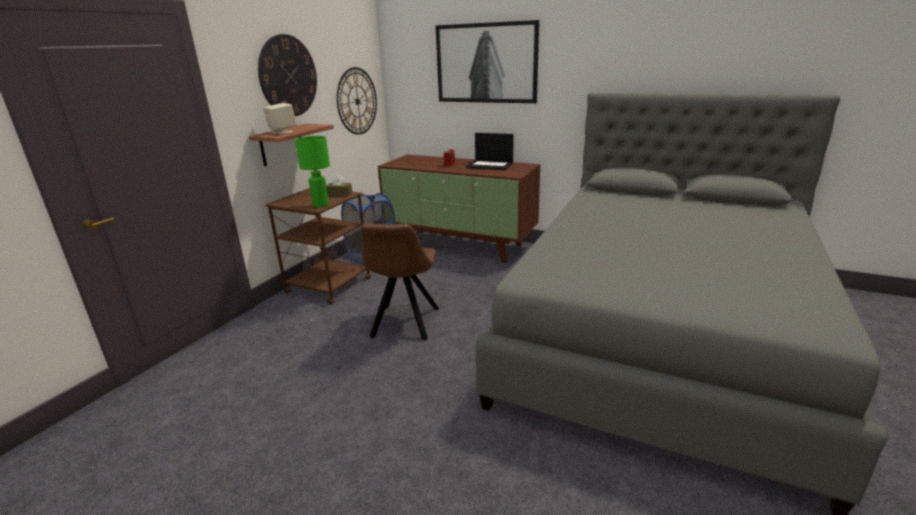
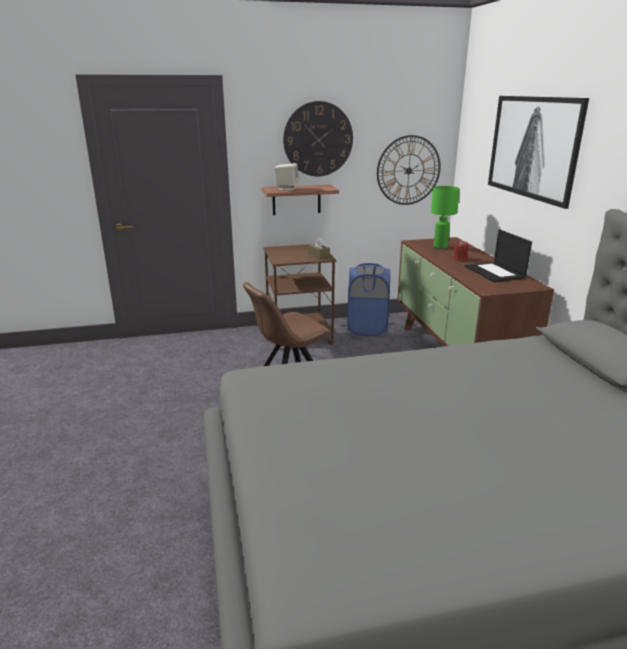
camera: 50 degrees right, 0 degrees up
green table lamp [295,136,330,208] -> green table lamp moved to [431,186,460,249]

